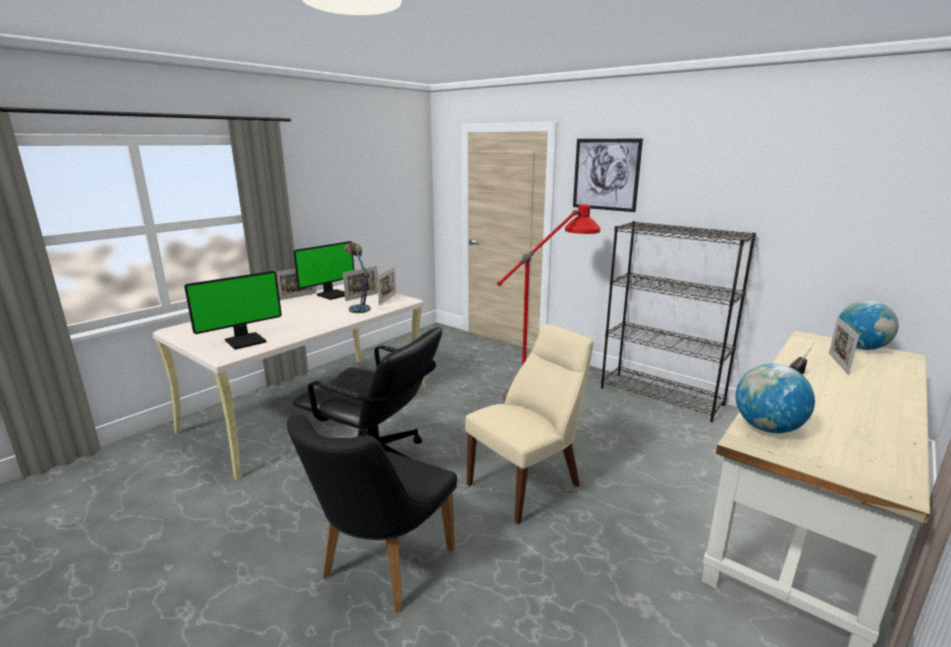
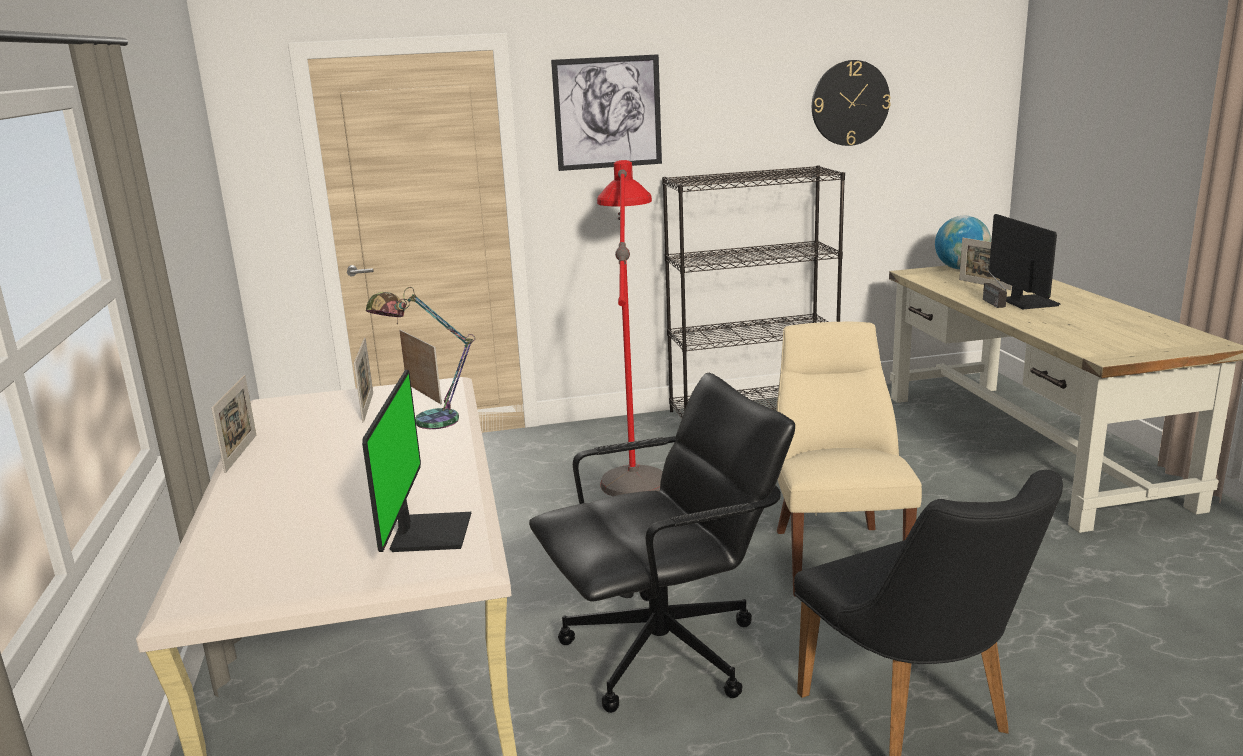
camera: 50 degrees left, 0 degrees up
monitor [293,241,354,300] -> monitor moved to [989,214,1060,309]
globe [736,364,815,433] -> none
none -> wall clock [812,60,891,146]

